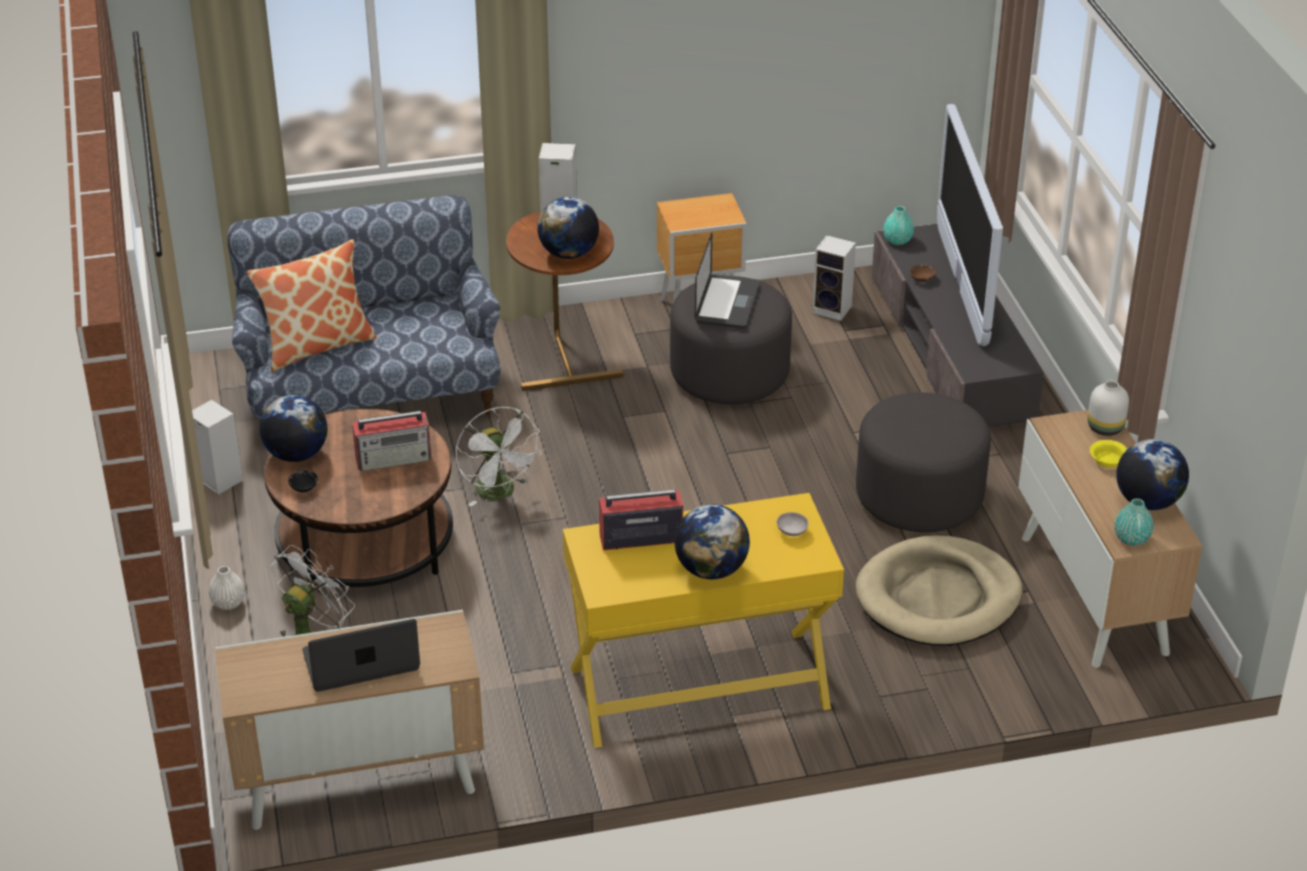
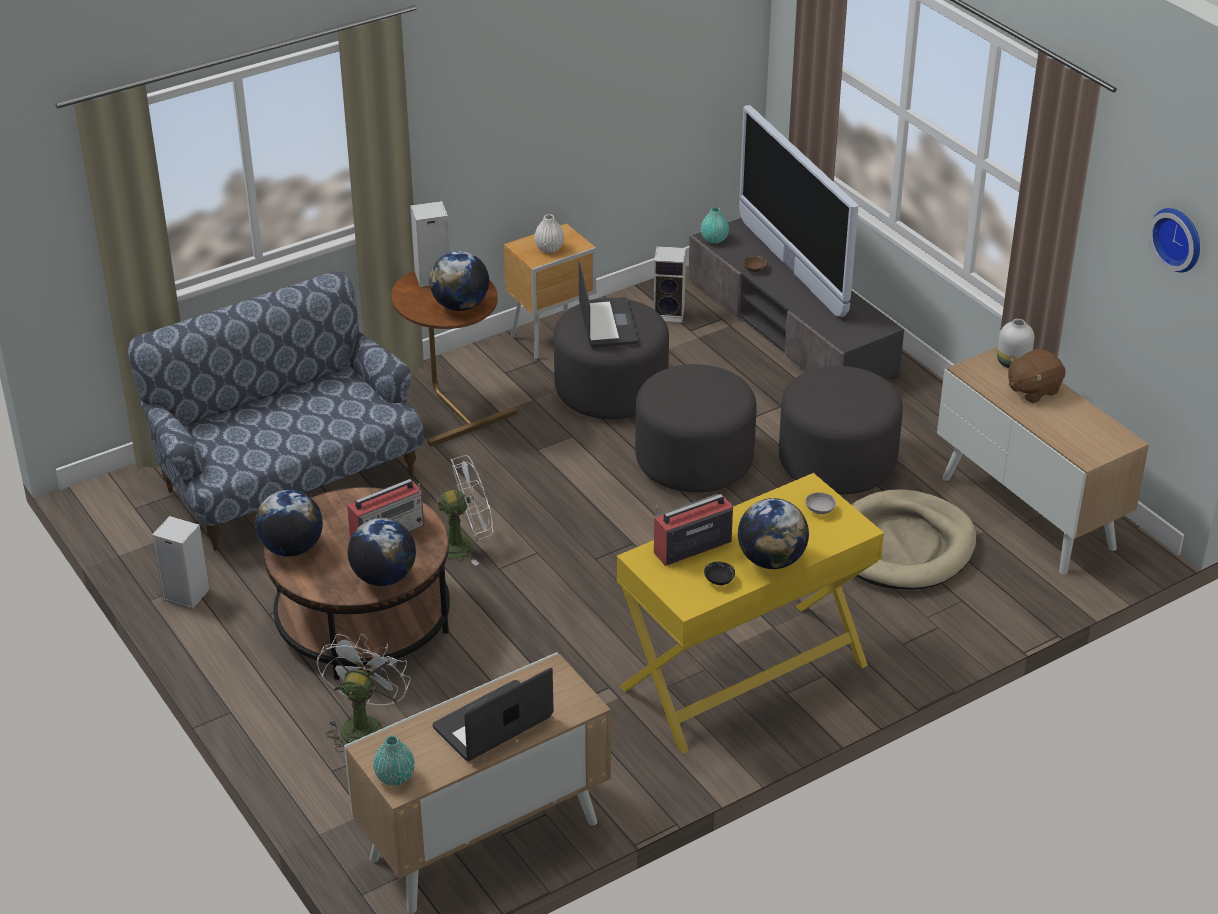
camera: 20 degrees left, 0 degrees up
white vase [209,566,245,610] -> white vase moved to [534,214,564,253]
pillow [247,239,377,372] -> none
black bowl [288,470,318,492] -> black bowl moved to [704,562,735,585]
white fan [456,407,542,507] -> white fan turned 60 degrees counterclockwise [437,455,493,566]
yellow bowl [1090,440,1127,468] -> brown plush toy [1008,349,1066,403]
turquoise vase [1114,498,1153,546] -> turquoise vase moved to [373,736,415,785]
globe [1116,439,1189,510] -> globe moved to [348,518,416,586]
none -> grey ottoman [635,364,757,492]
none -> wall clock [1148,208,1200,272]

